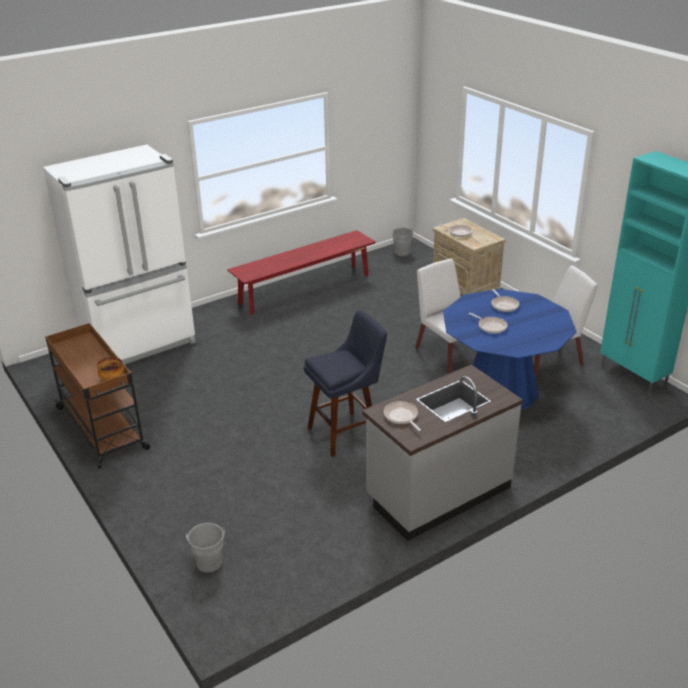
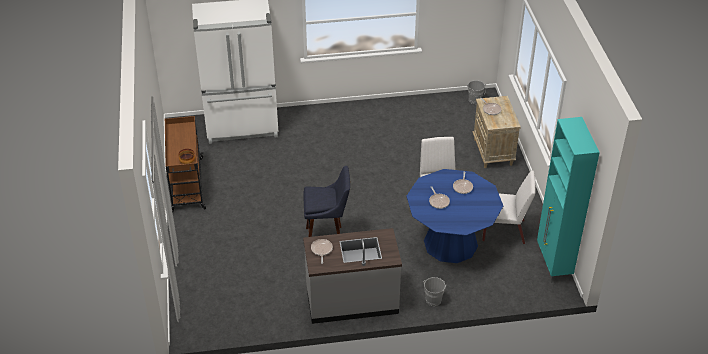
camera: 25 degrees right, 10 degrees up
grey bucket [186,523,225,572] -> grey bucket moved to [423,277,447,306]
red bench [227,230,376,315] -> none

